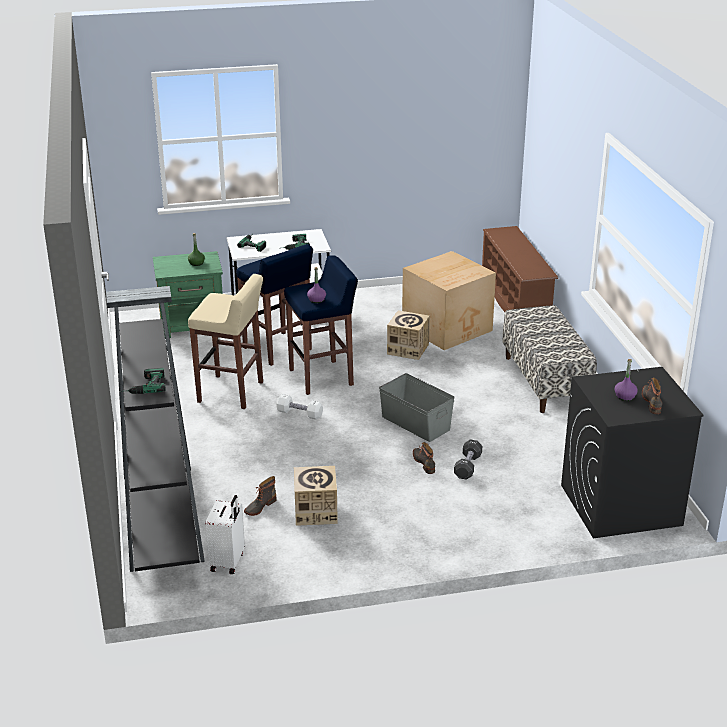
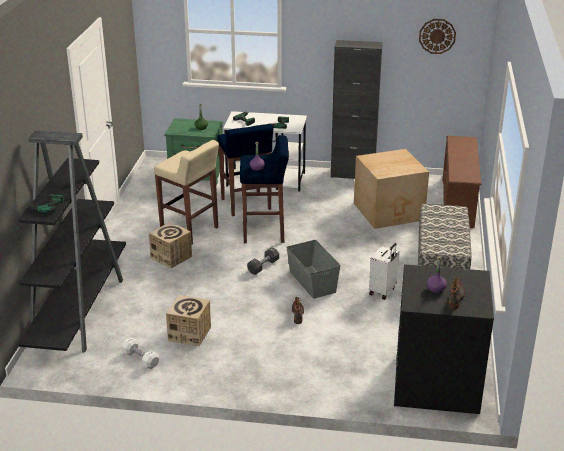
camera: 20 degrees right, 0 degrees up
white suitcase [205,495,245,574] -> white suitcase moved to [369,243,400,300]
boot [244,476,277,516] -> none
white dumbbell [276,394,323,420] -> white dumbbell moved to [121,337,160,369]
cardboard box [387,310,430,360] -> cardboard box moved to [149,222,192,268]
black dumbbell [454,439,482,480] -> black dumbbell moved to [247,247,279,275]
none -> black cabinet [331,40,383,179]
none -> wall clock [419,19,456,54]

